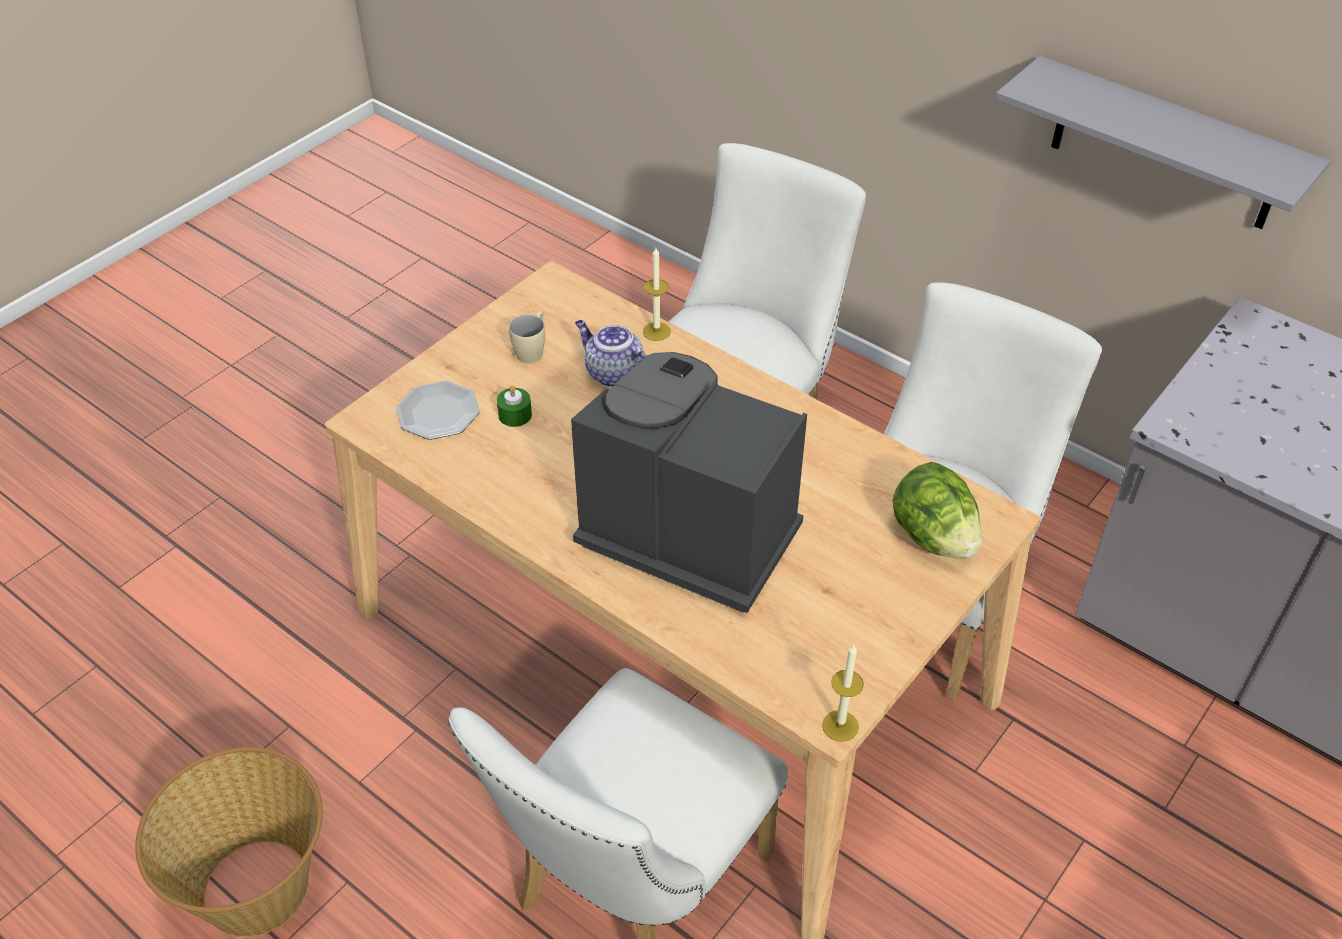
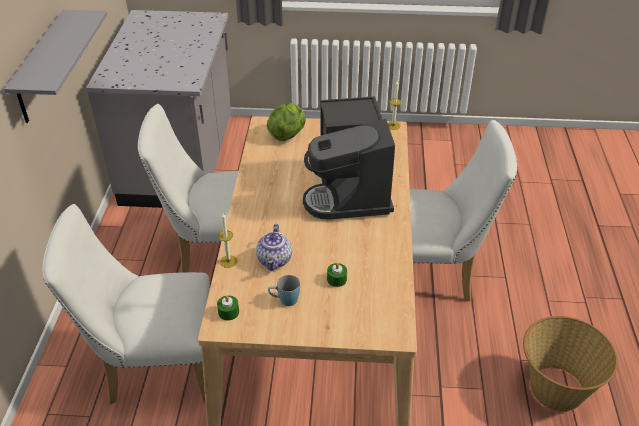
camera: 125 degrees left, 5 degrees down
plate [396,381,480,440] -> none
beige mug [509,312,545,364] -> blue mug [268,275,300,306]
none -> green candle [217,295,239,321]

